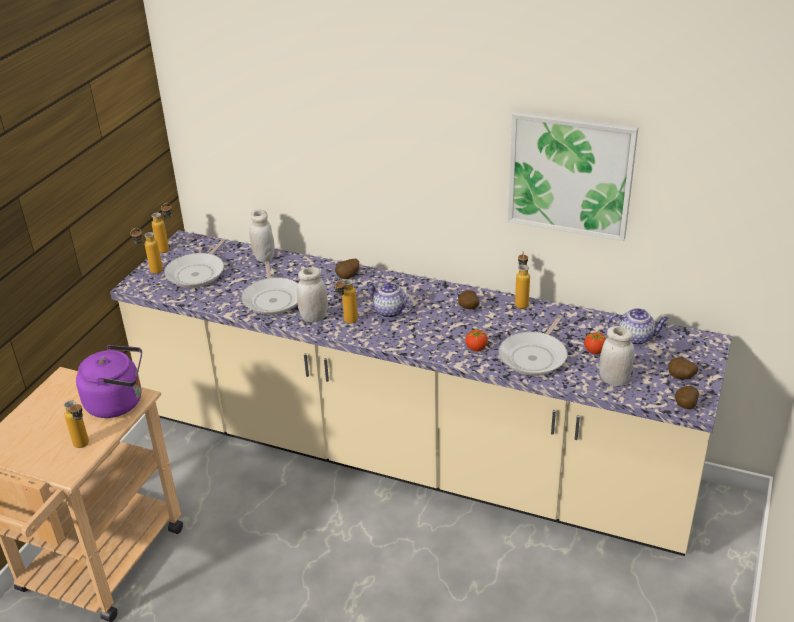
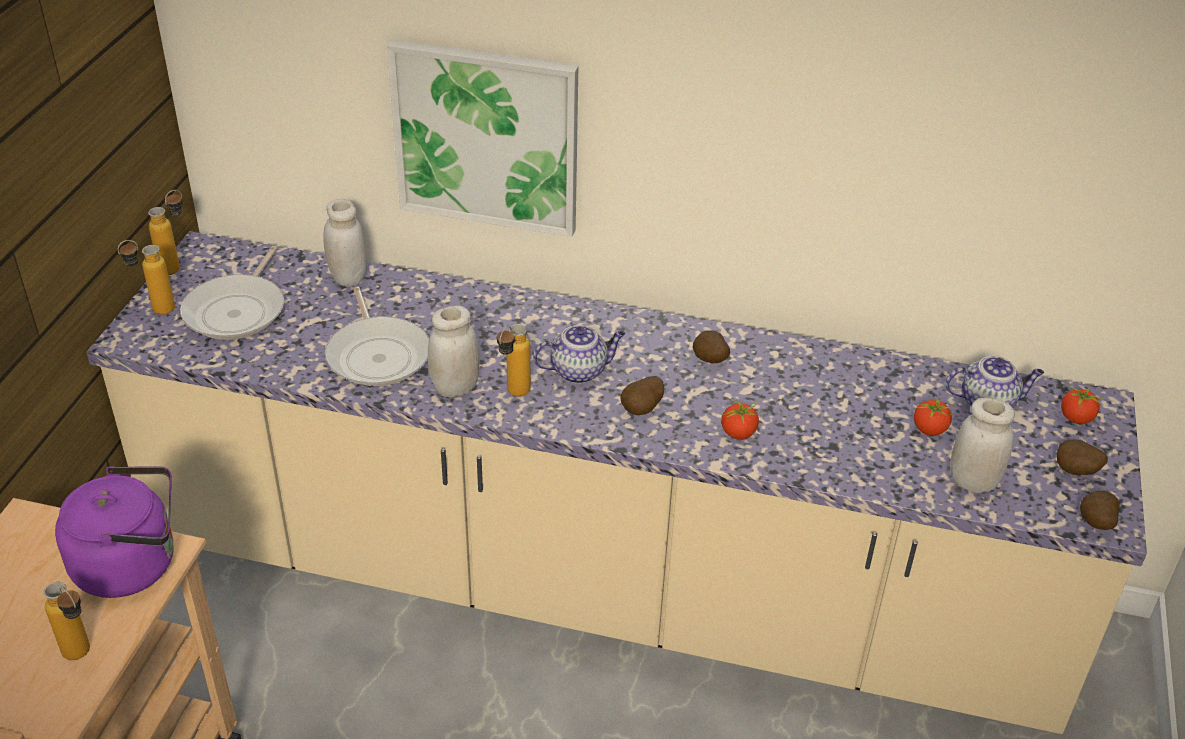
camera: 10 degrees left, 5 degrees up
potato [335,259,359,279] -> potato moved to [620,376,664,415]
teapot [367,282,413,318] -> teapot turned 135 degrees clockwise [533,325,625,384]
frying pan [499,316,567,376] -> none
picture [508,111,638,241] -> picture moved to [387,40,578,237]
bottle [515,251,530,309] -> none
none -> tomato [1061,383,1103,424]

